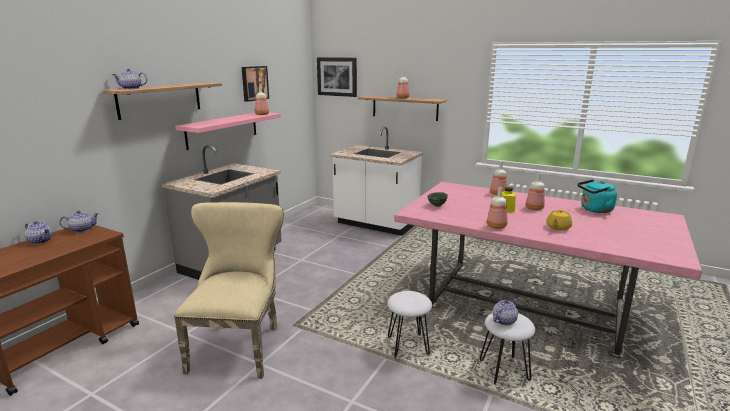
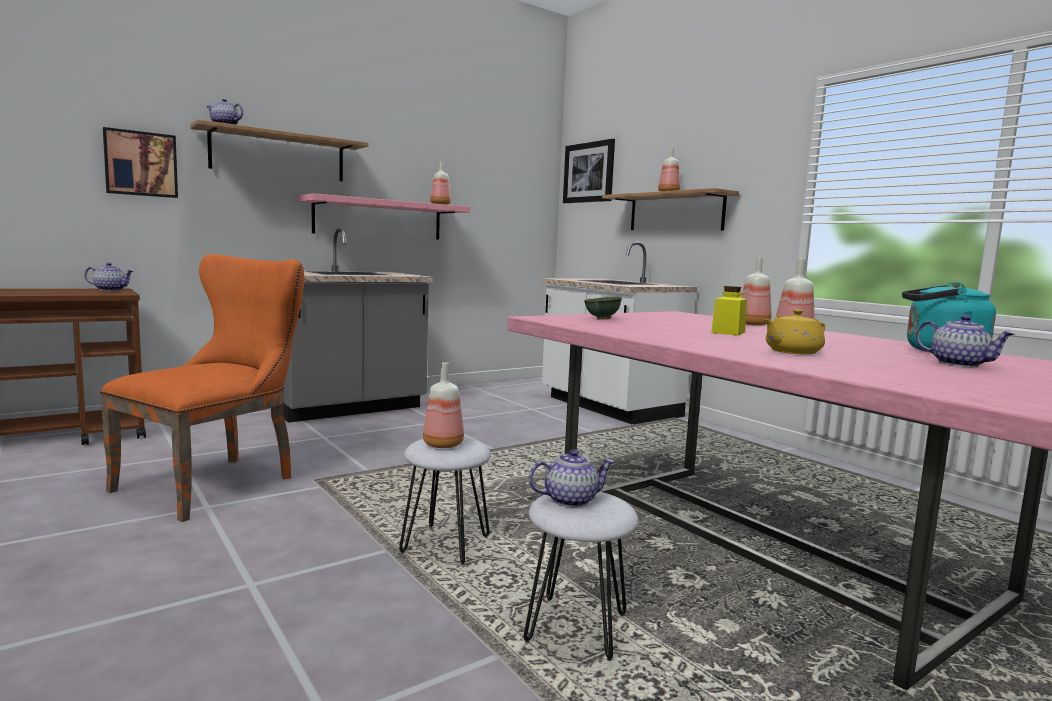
camera: 25 degrees right, 10 degrees down
teapot [25,221,52,244] -> teapot moved to [915,315,1015,367]
beige chair [174,202,284,379] -> orange chair [100,254,304,522]
picture [242,66,269,102] -> picture moved to [103,127,178,198]
bottle [487,187,508,229] -> bottle moved to [423,362,464,448]

